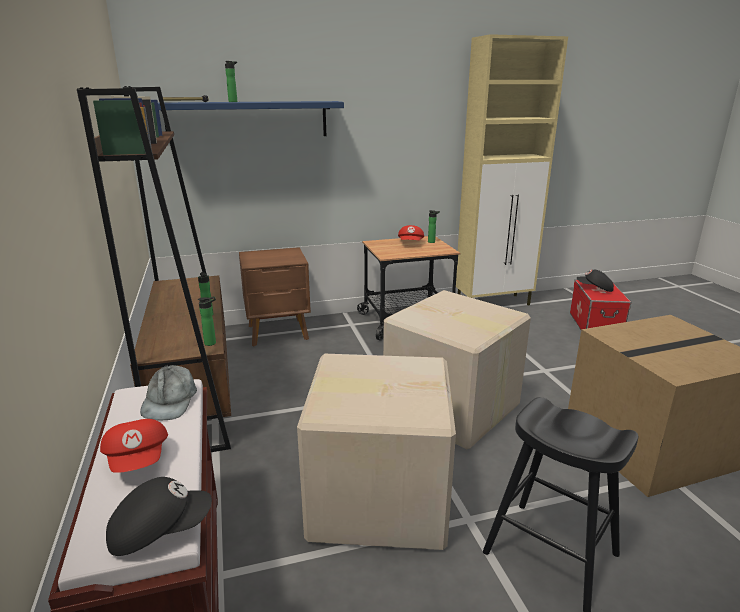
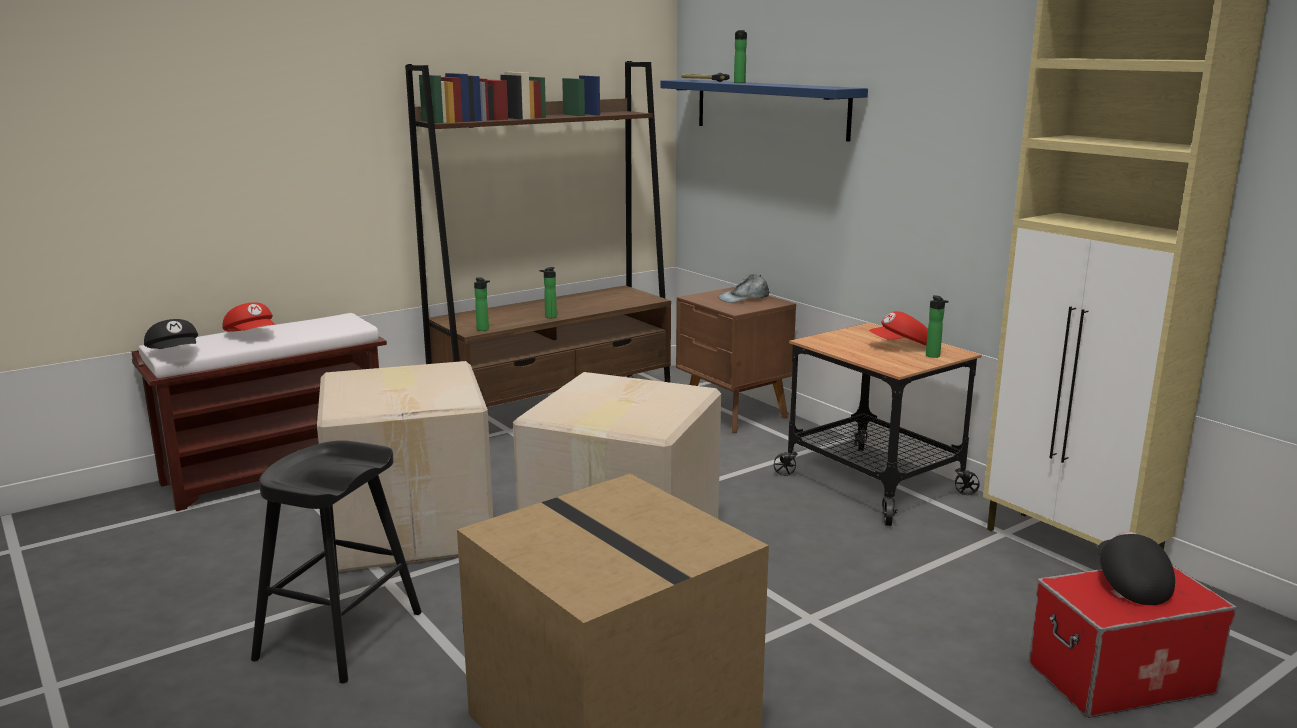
camera: 70 degrees right, 5 degrees down
red cap [100,419,168,473] -> red cap turned 90 degrees counterclockwise [223,302,275,332]
grey cap [140,364,197,420] -> grey cap moved to [718,274,769,303]

